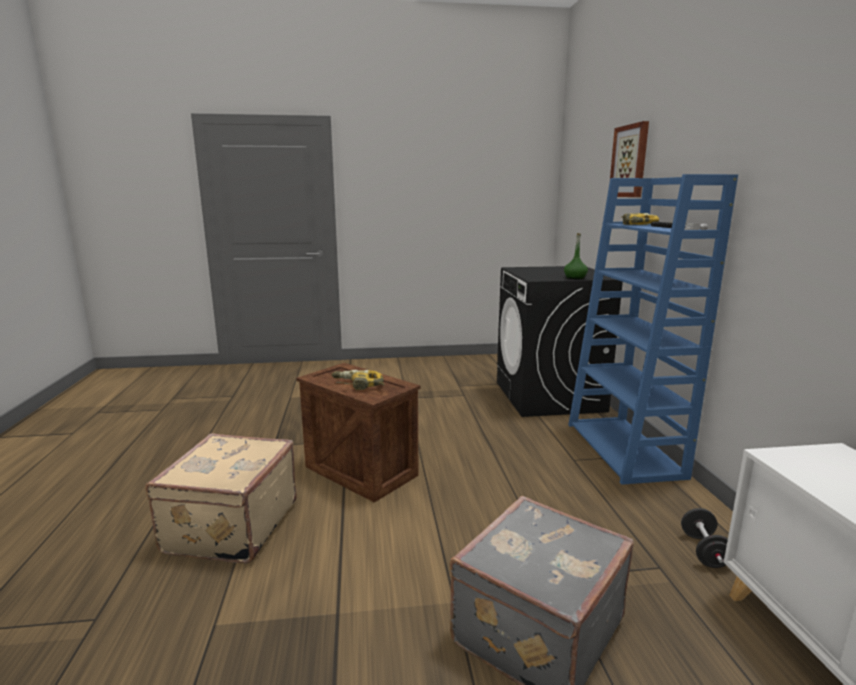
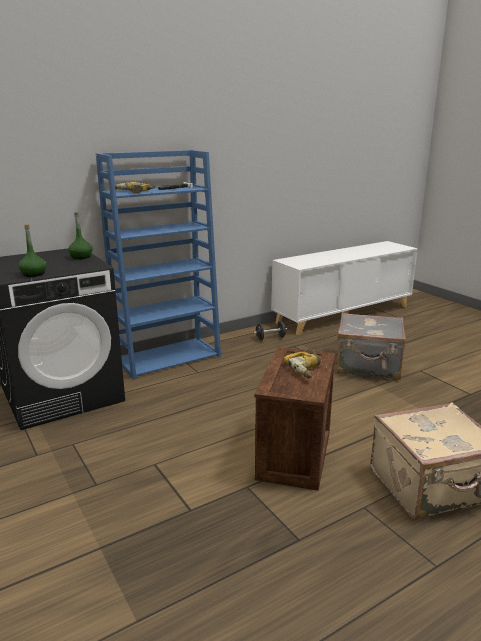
camera: 115 degrees left, 5 degrees up
picture [610,121,649,197] -> none
none -> green bottle [18,224,46,277]

